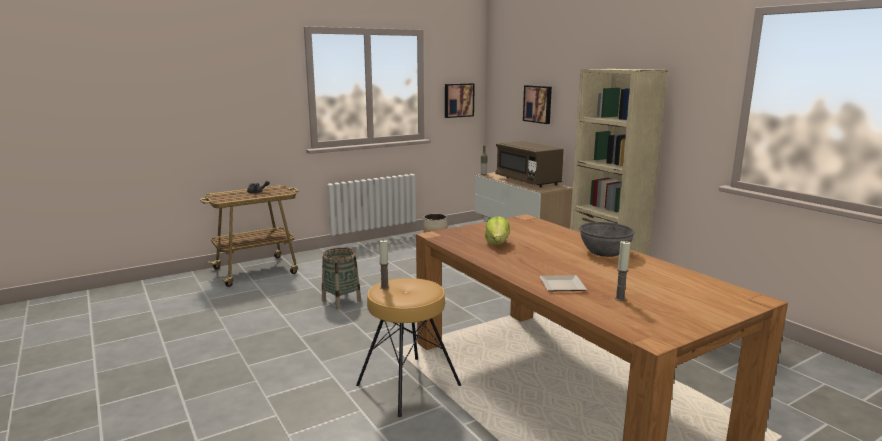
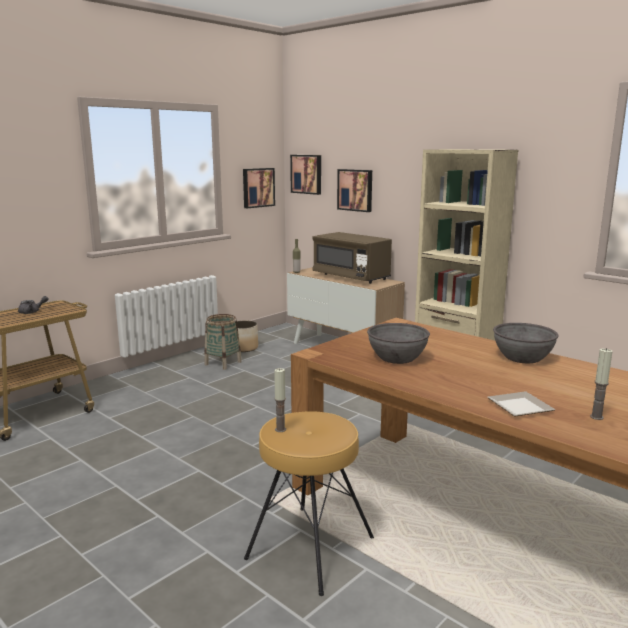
camera: 15 degrees left, 0 degrees up
basket [322,248,361,309] -> basket moved to [204,314,242,370]
lettuce [485,216,510,245] -> grey bowl [367,323,430,364]
none -> picture [290,155,321,195]

